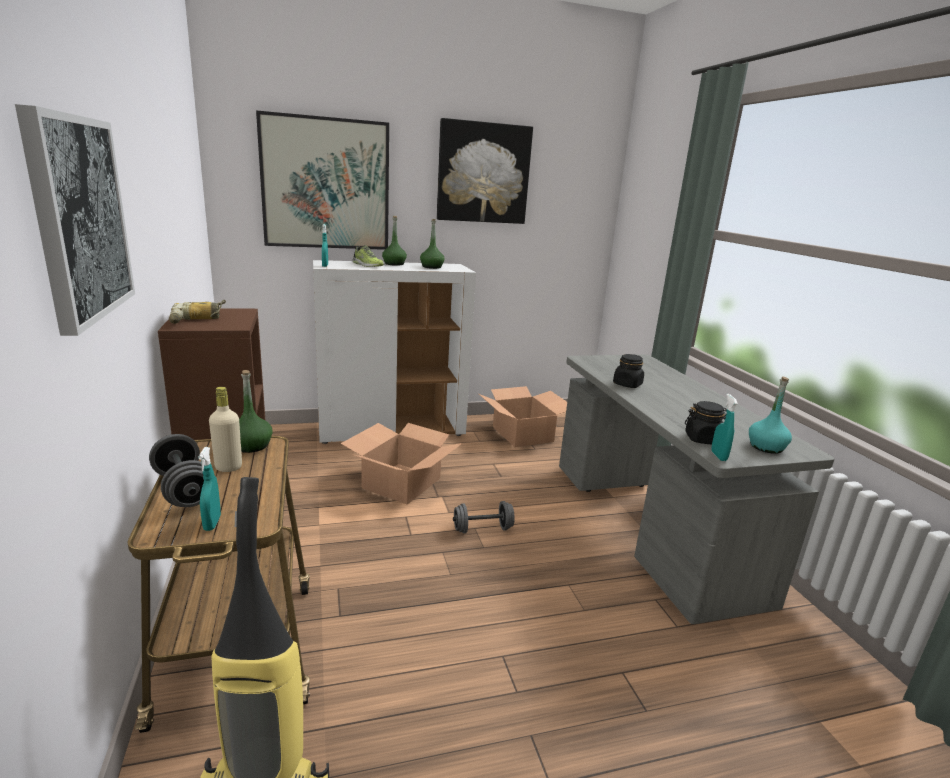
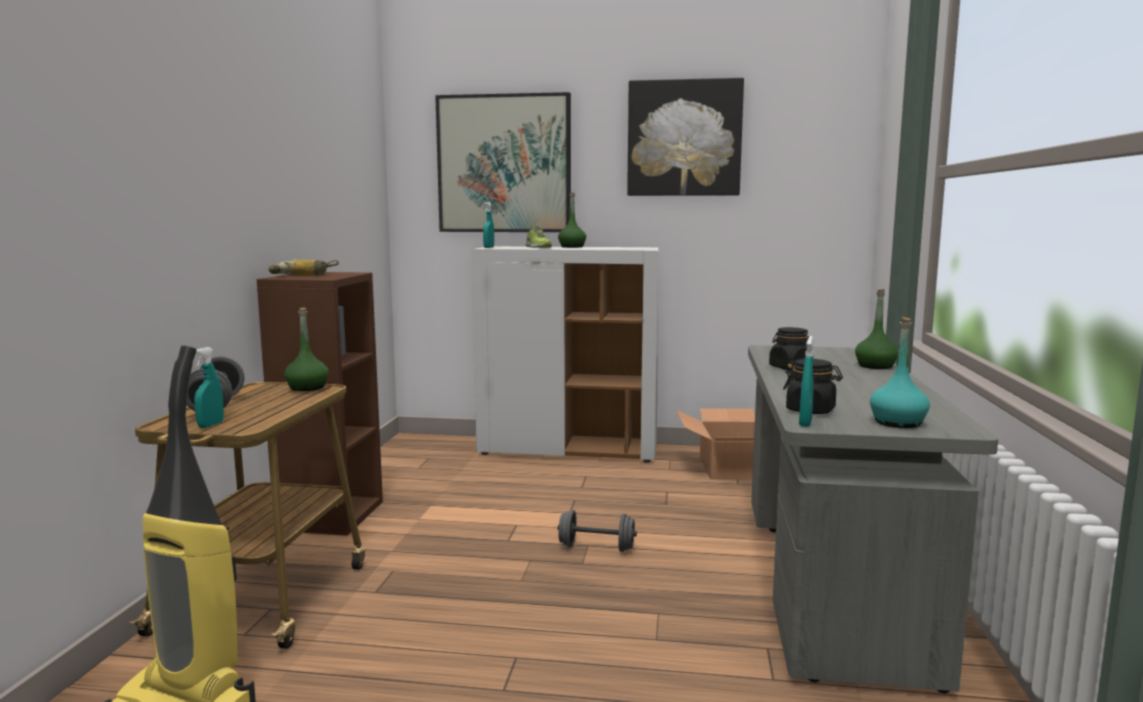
camera: 25 degrees right, 10 degrees down
picture [15,104,135,336] -> none
beige bottle [209,387,242,472] -> none
cardboard box [341,423,463,505] -> none
green bottle [420,219,445,269] -> green bottle moved to [855,289,898,369]

